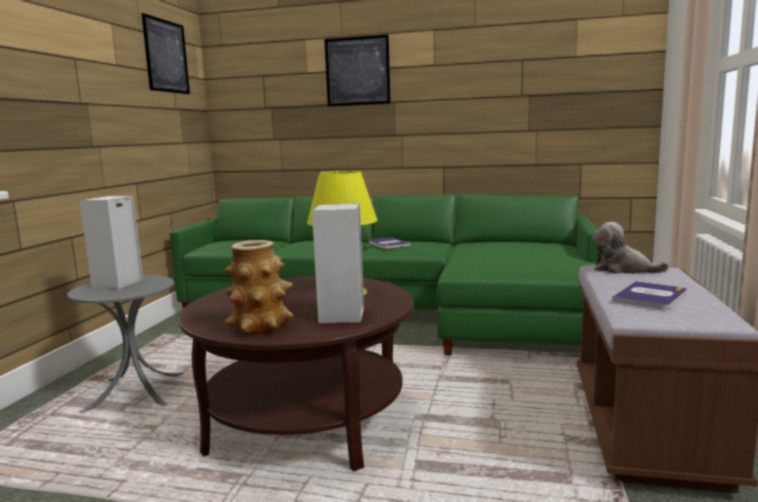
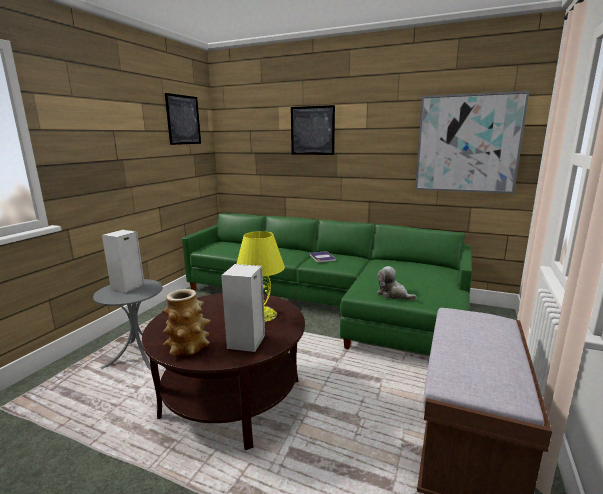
camera: 10 degrees right, 5 degrees up
plush toy [592,222,669,274] -> plush toy moved to [377,266,417,300]
book [612,281,687,309] -> none
none -> picture [415,91,529,194]

